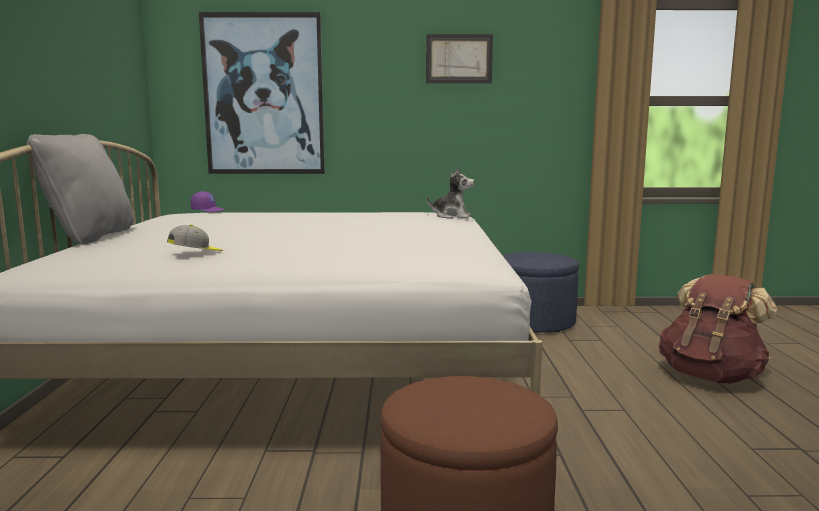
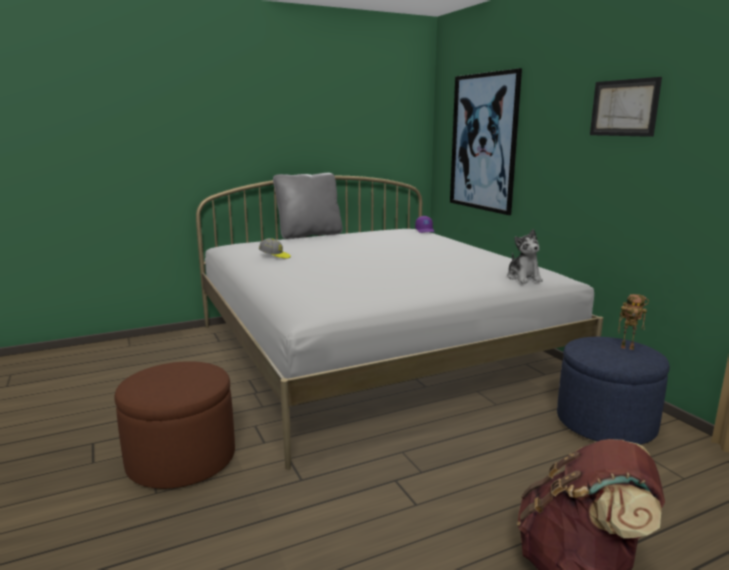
camera: 65 degrees right, 5 degrees up
none -> toy robot [618,294,649,350]

